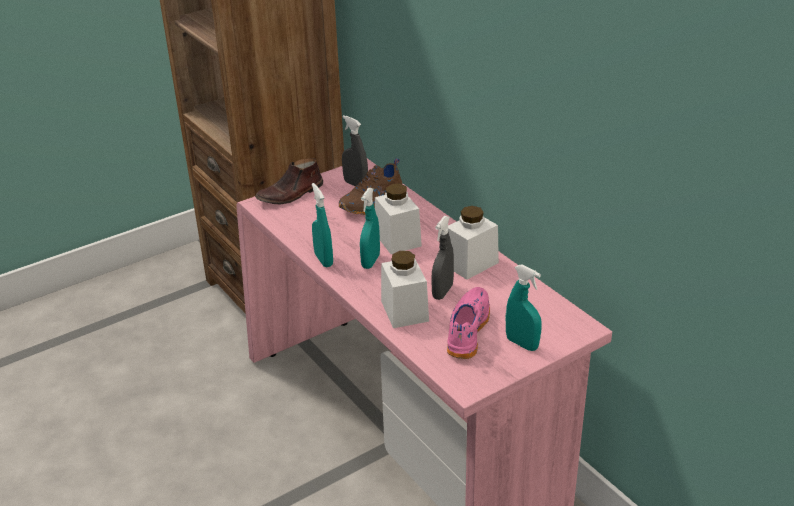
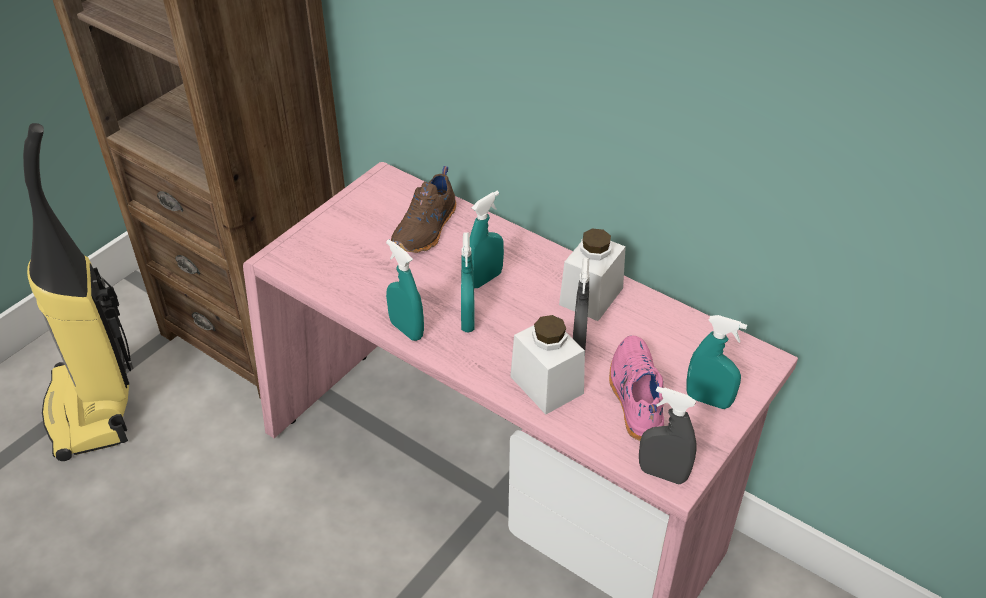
camera: 20 degrees left, 10 degrees up
brown shoe [255,158,323,204] -> none
grey spray bottle [342,115,368,186] -> grey spray bottle moved to [639,386,697,485]
white jar [375,184,422,254] -> turquoise spray bottle [470,191,504,288]
none -> vacuum cleaner [23,123,134,461]

